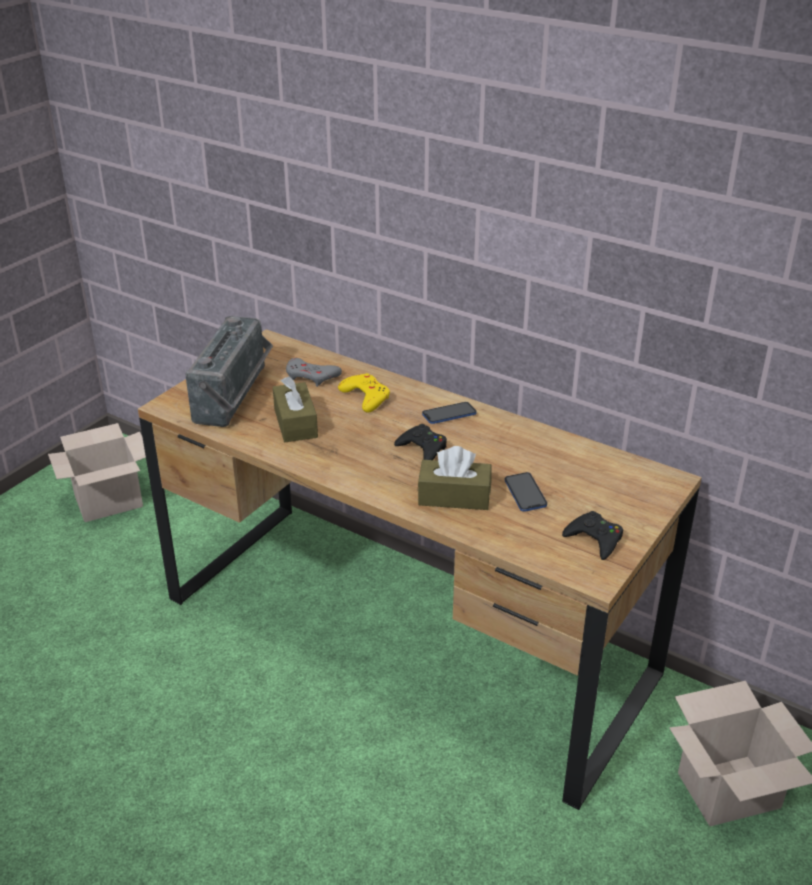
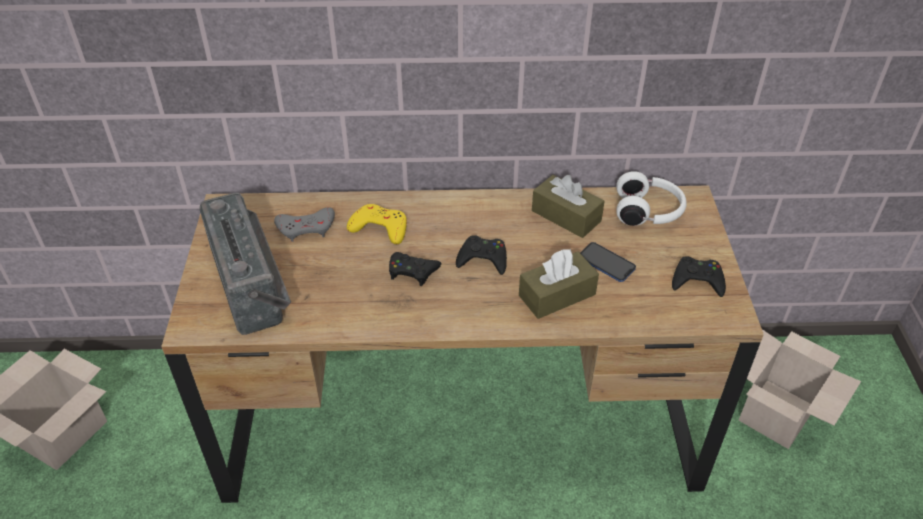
camera: 35 degrees left, 10 degrees up
brown tissue box [273,376,318,442] -> brown tissue box moved to [532,175,605,238]
phone [422,402,477,424] -> none
none -> black game controller [389,252,442,286]
none -> white headphones [616,171,687,226]

